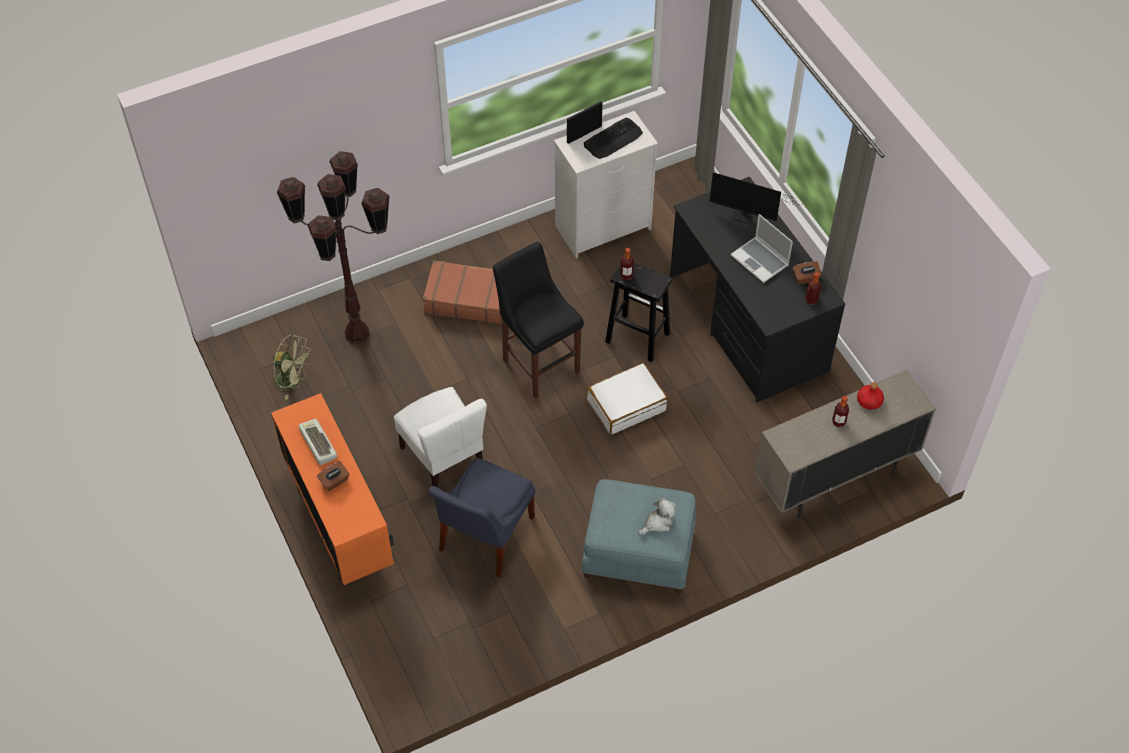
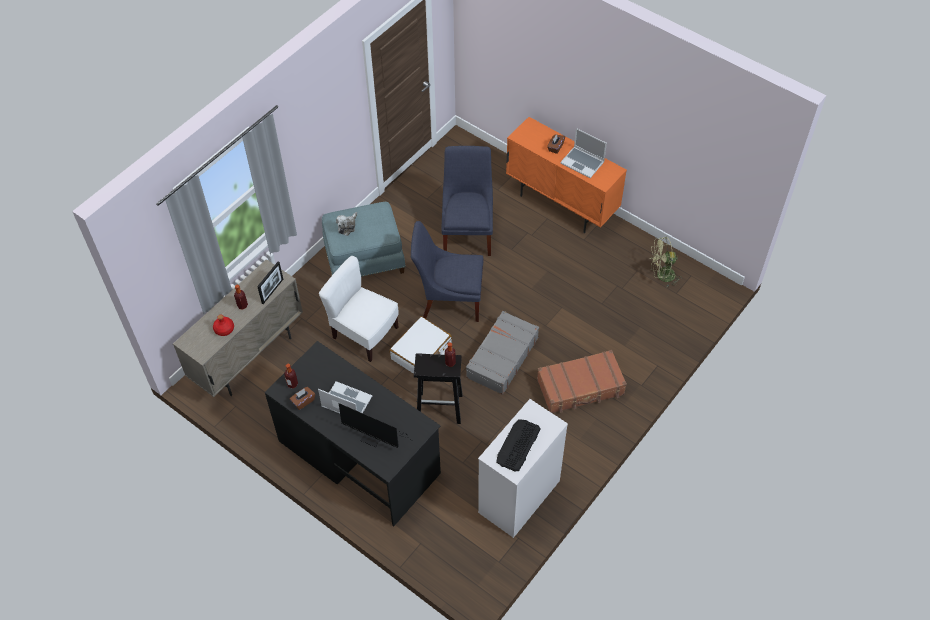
camera: 155 degrees right, 0 degrees up
brown floor lamp [277,151,390,344] -> none
keyboard [299,419,337,465] -> laptop [560,128,607,178]
white chair [394,387,487,488] -> white chair moved to [319,256,398,362]
black stool [493,242,584,398] -> grey suitcase [466,311,539,395]
picture frame [567,101,602,144] -> picture frame moved to [257,262,283,304]
monitor [709,172,794,224] -> monitor turned 150 degrees counterclockwise [338,403,414,448]
none -> blue chair [411,221,483,322]

